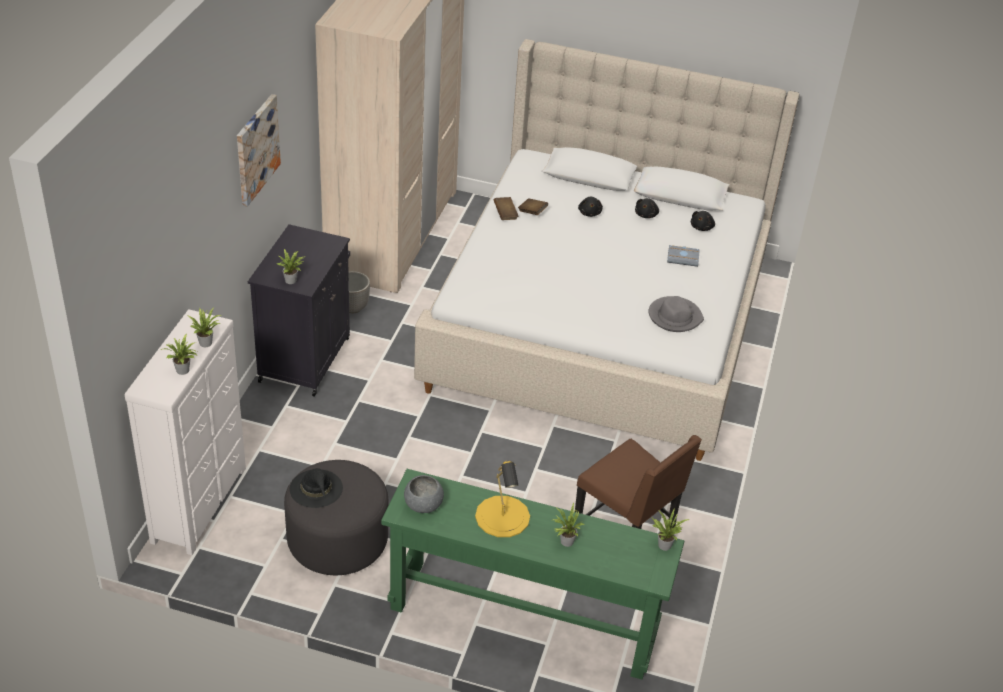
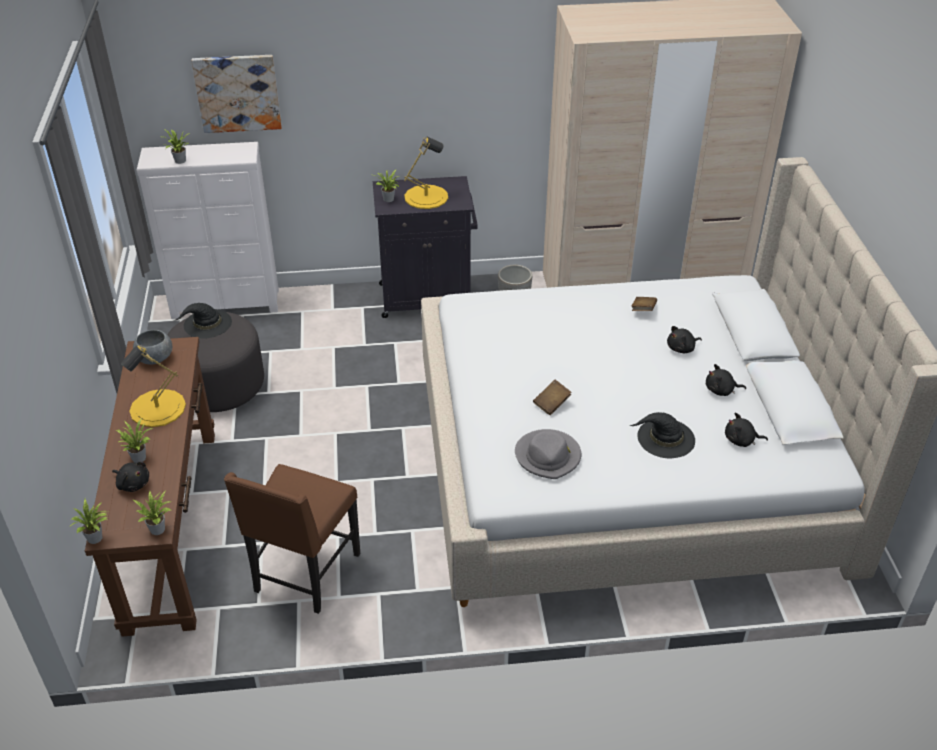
camera: 70 degrees right, 0 degrees up
potted plant [188,307,221,347] -> potted plant moved to [69,499,107,544]
picture [237,94,281,207] -> picture moved to [191,55,282,133]
green console table [381,469,684,680] -> brown console table [85,337,215,637]
brown book [494,197,519,220] -> brown book moved to [533,380,572,415]
grey book [667,245,700,267] -> black hat [630,412,695,458]
none -> black plush toy [112,462,149,492]
none -> yellow table lamp [404,137,448,209]

